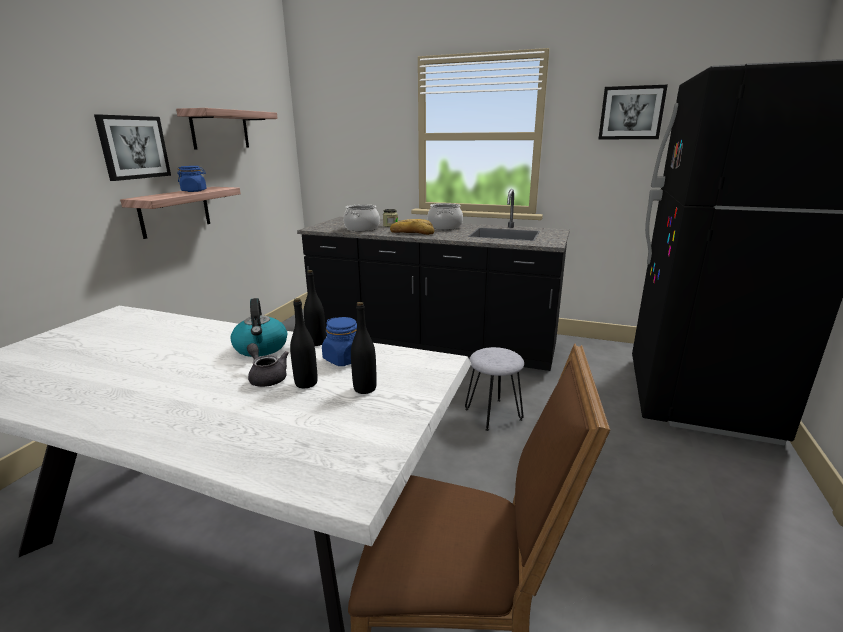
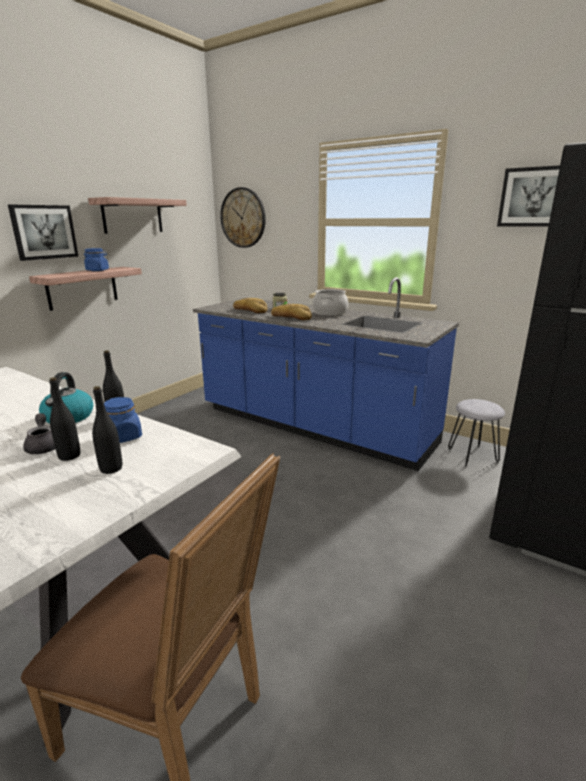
camera: 15 degrees right, 0 degrees up
black counter [297,189,570,371] -> blue counter [193,277,459,471]
cooking pot [343,204,380,231] -> bread [233,298,268,313]
grey stool [465,347,524,431] -> grey stool moved to [448,399,505,466]
none -> wall clock [220,187,266,248]

